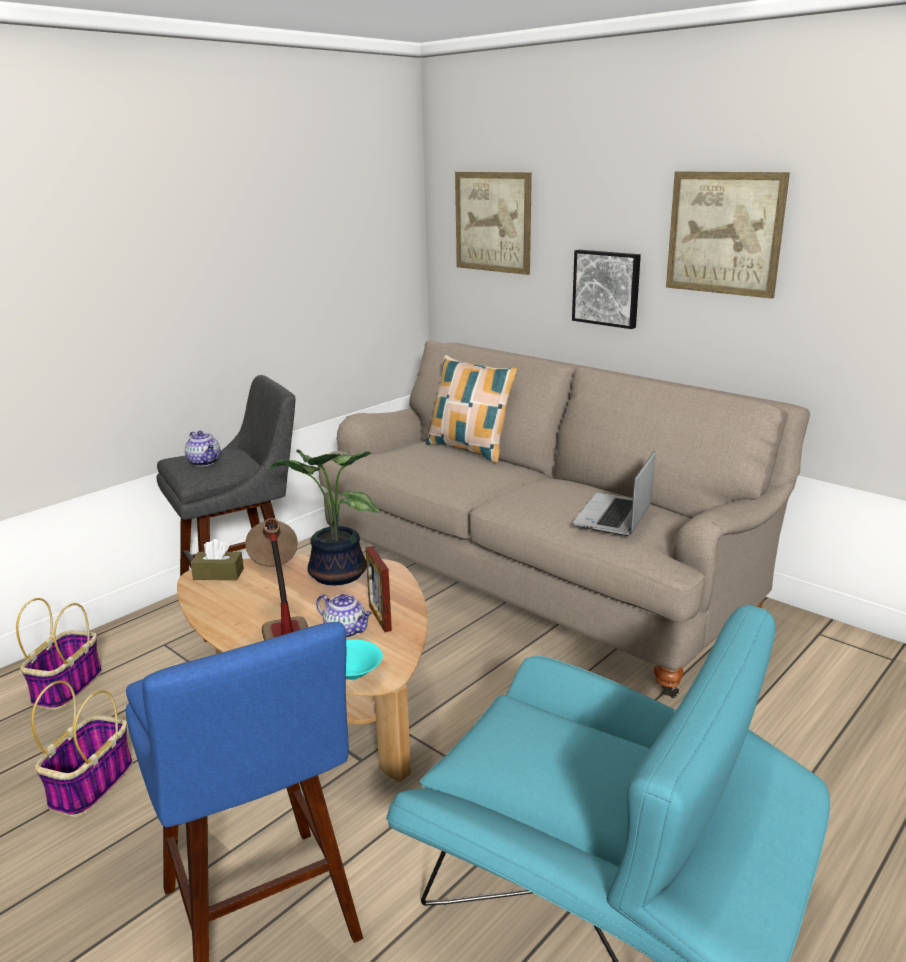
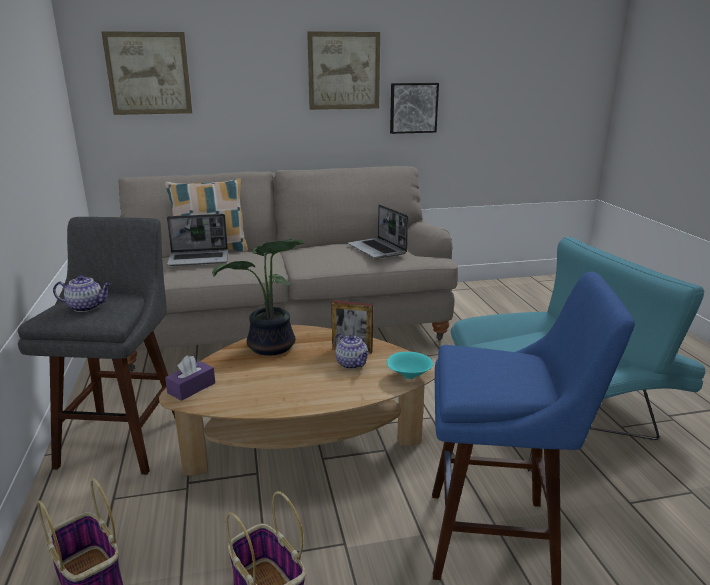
camera: 55 degrees left, 0 degrees up
brown tissue box [191,539,244,580] -> purple tissue box [165,355,215,401]
table lamp [245,518,308,640] -> none
teapot [316,594,372,638] -> teapot turned 75 degrees clockwise [335,333,369,369]
picture [572,250,641,329] -> picture moved to [390,83,439,134]
none -> laptop [167,214,228,266]

